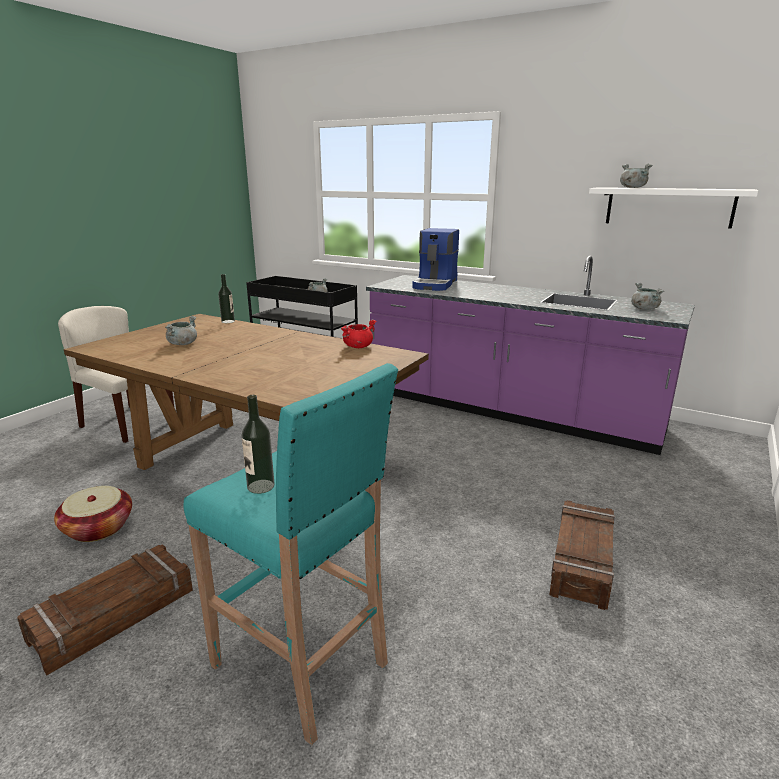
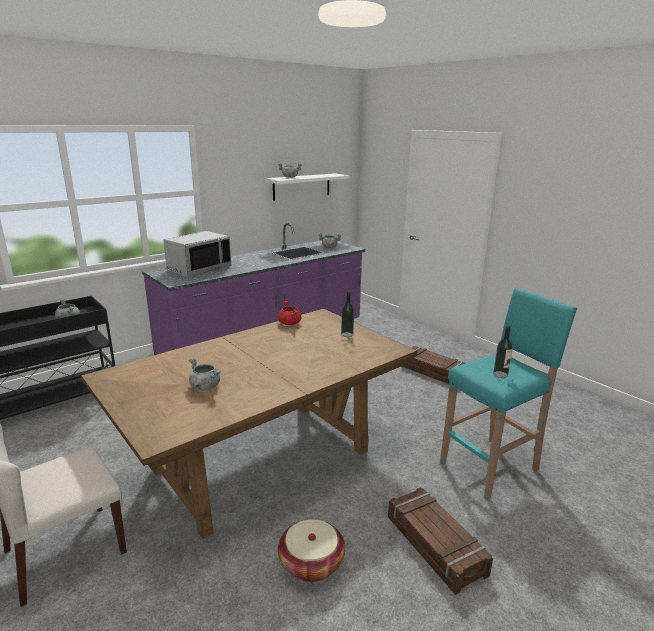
camera: 70 degrees left, 0 degrees up
bottle [218,274,235,323] -> bottle moved to [341,292,354,337]
coffee machine [412,228,459,291] -> grey microwave [163,231,231,277]

